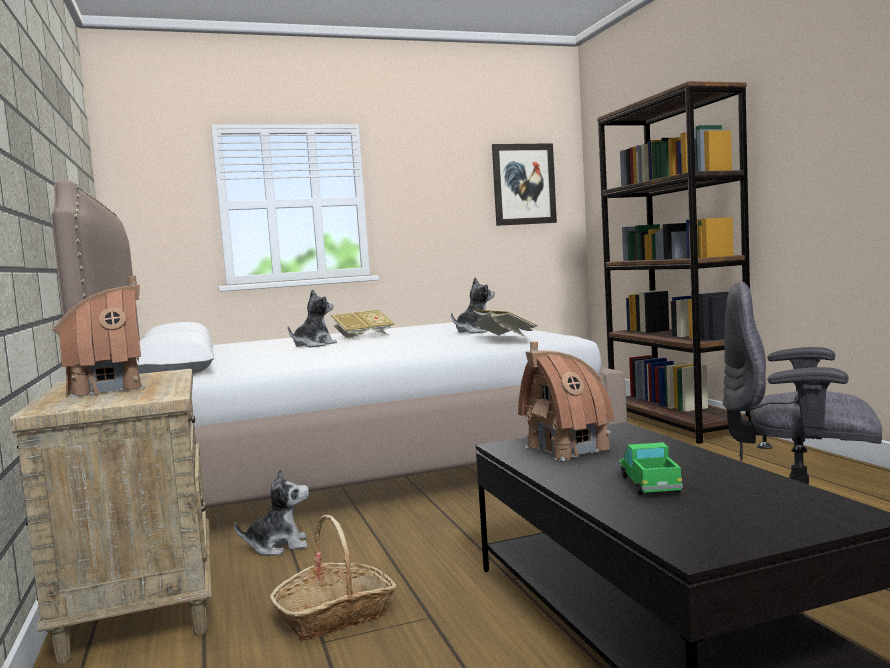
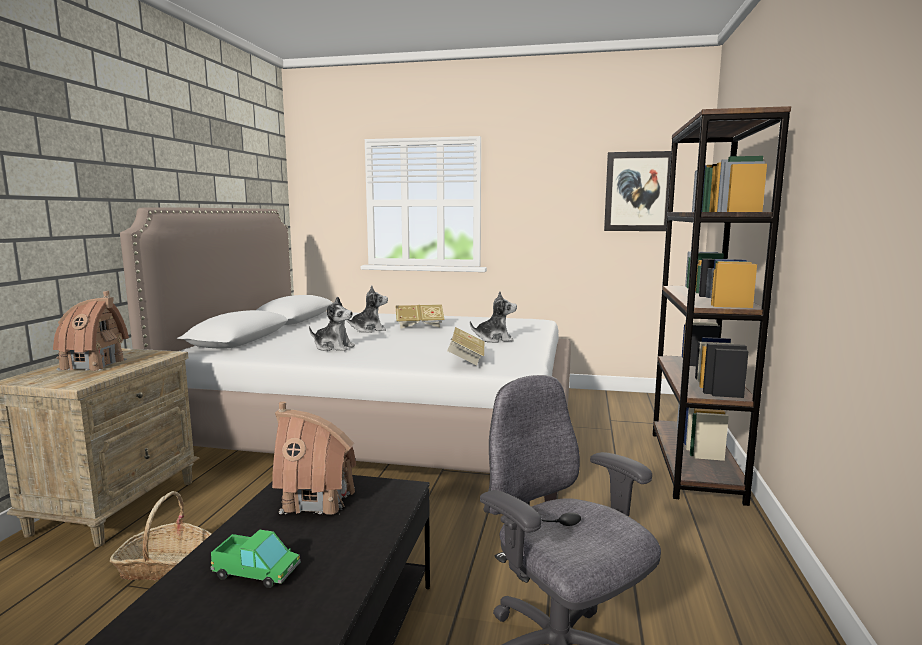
camera: 30 degrees right, 5 degrees up
plush toy [234,469,309,556] -> plush toy moved to [309,297,355,351]
toy truck [619,442,683,495] -> toy truck turned 75 degrees clockwise [211,529,301,588]

